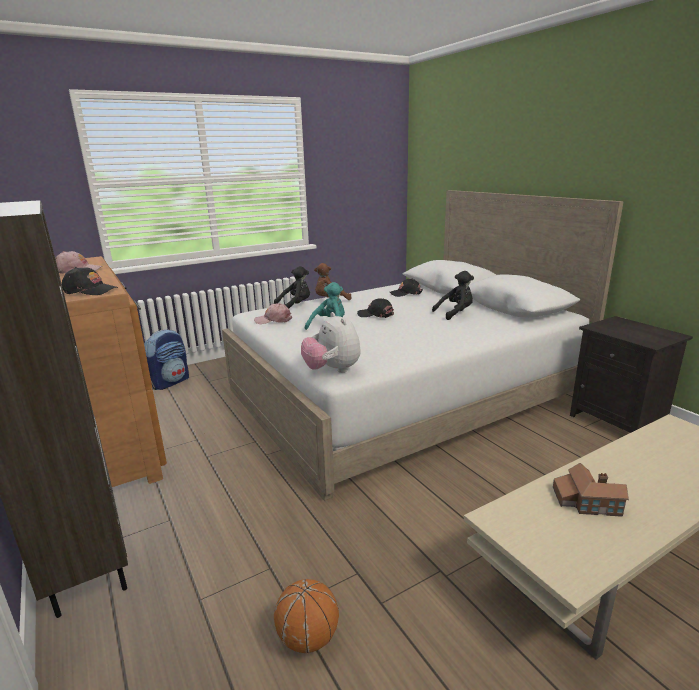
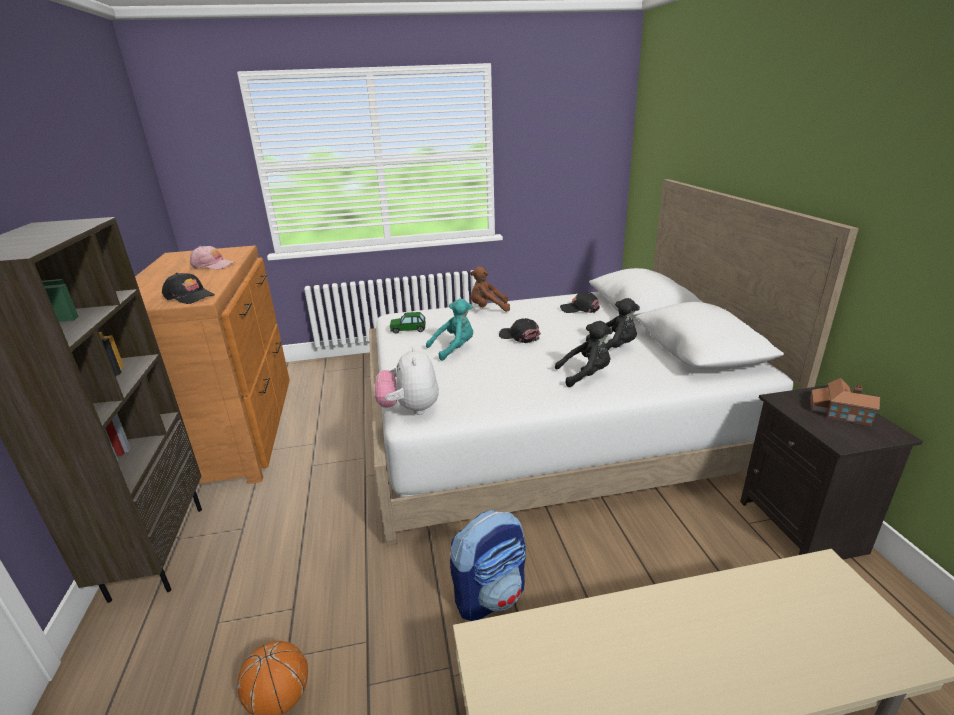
camera: 20 degrees right, 5 degrees up
backpack [144,329,189,390] -> backpack moved to [450,510,526,621]
pink cap [254,303,292,324] -> toy car [390,312,426,334]
black plush toy [274,266,310,308] -> black plush toy moved to [555,321,613,387]
toy house [553,463,629,517] -> toy house moved to [810,378,880,426]

